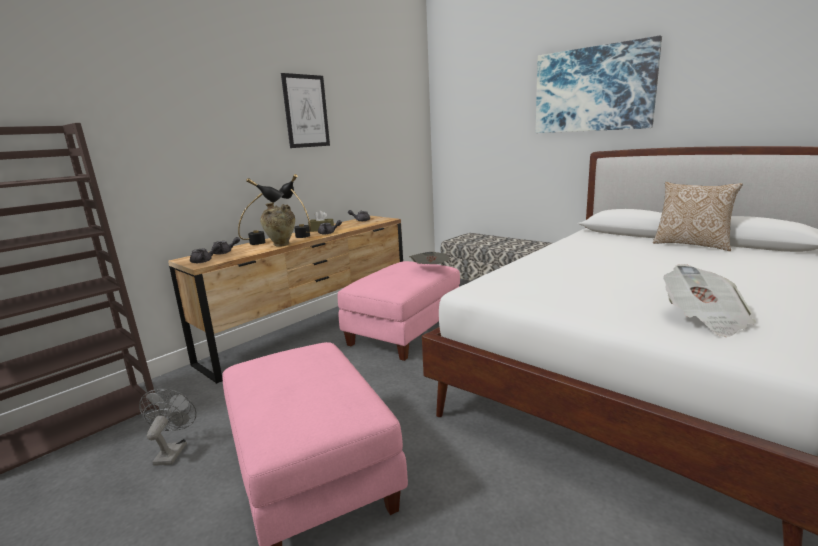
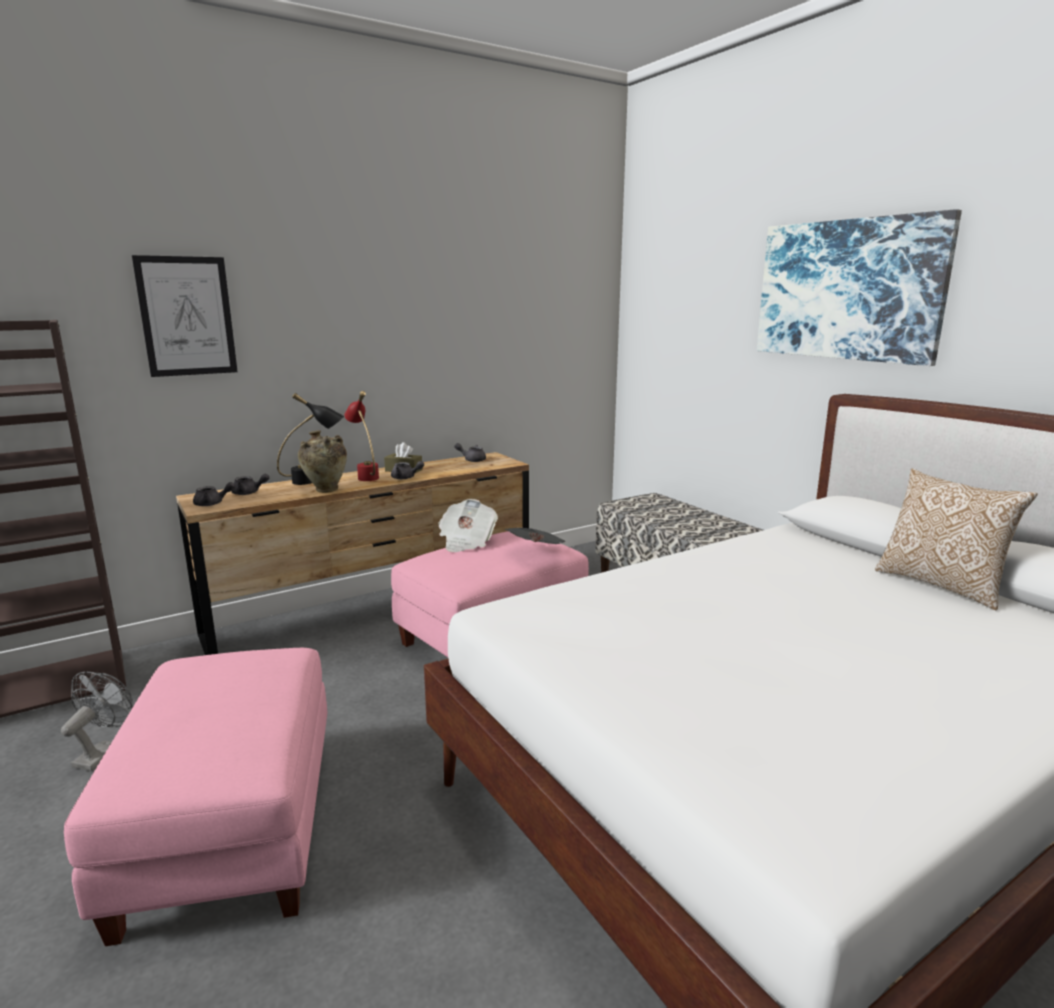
camera: 15 degrees right, 0 degrees up
black table lamp [279,174,311,238] -> red table lamp [344,391,379,481]
picture [281,73,330,148] -> picture moved to [132,255,238,377]
newspaper [663,264,756,337] -> newspaper moved to [438,499,498,552]

